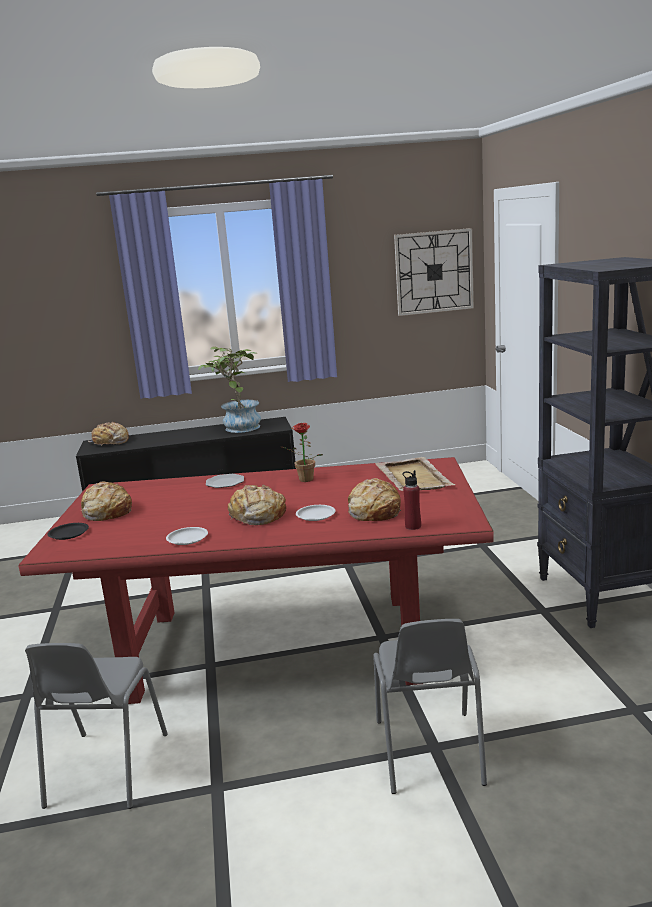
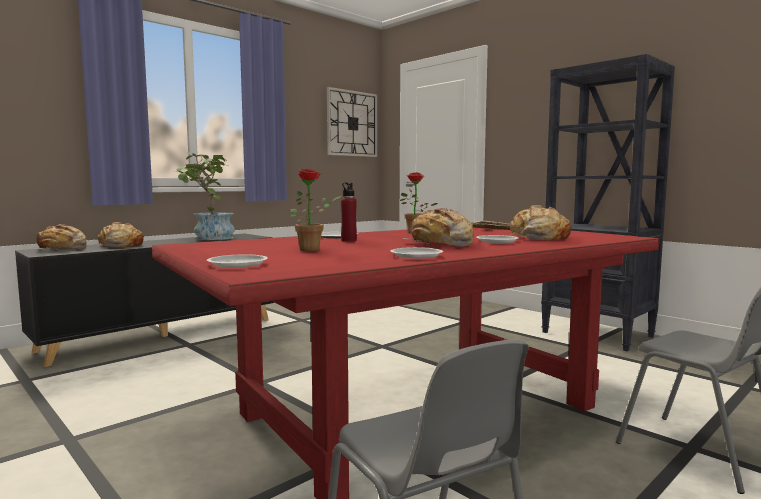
camera: 35 degrees left, 10 degrees down
black plate [47,523,89,540] -> white plate [207,254,268,268]
bread [81,481,132,521] -> bread moved to [97,222,144,247]
red bottle [403,470,421,530] -> red bottle moved to [341,182,357,242]
none -> potted plant [290,169,342,251]

